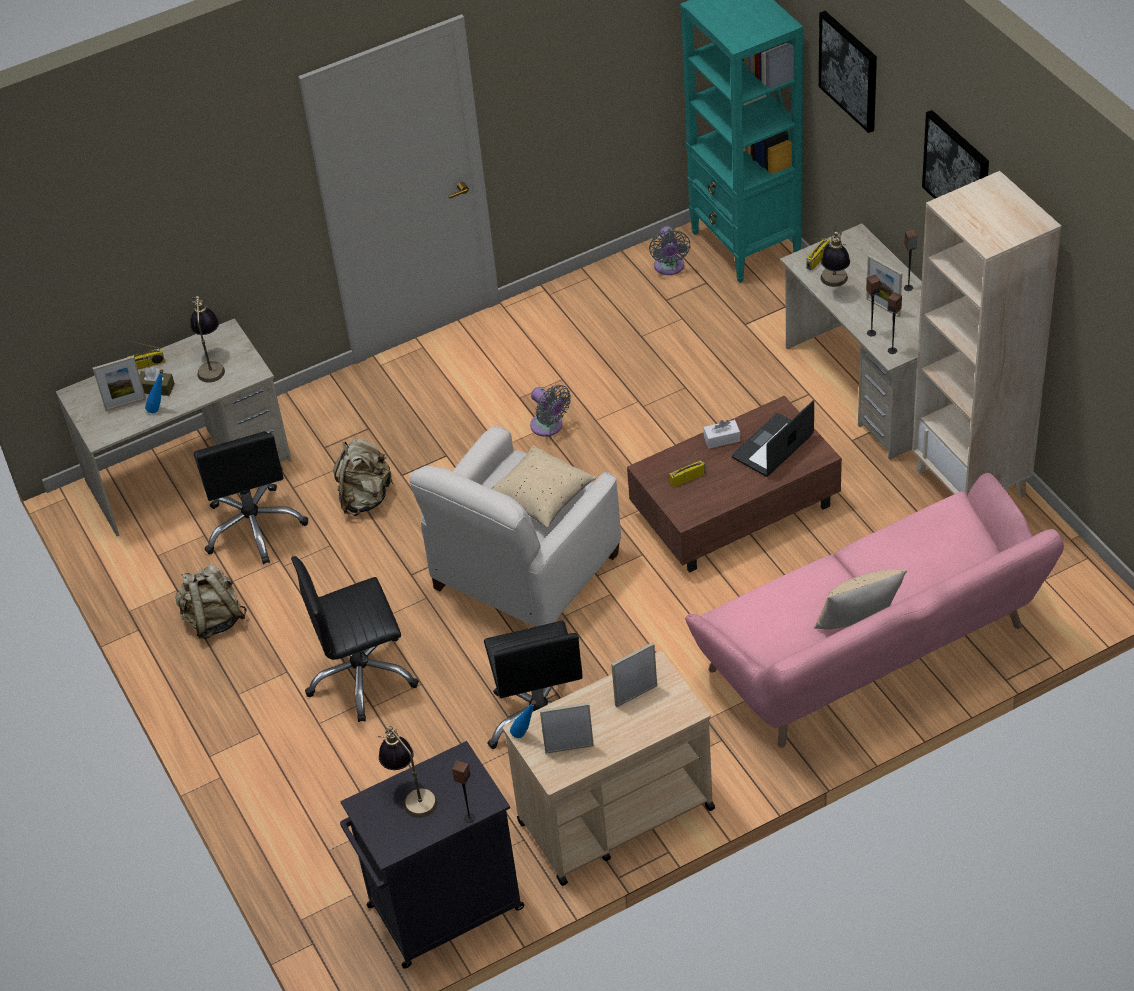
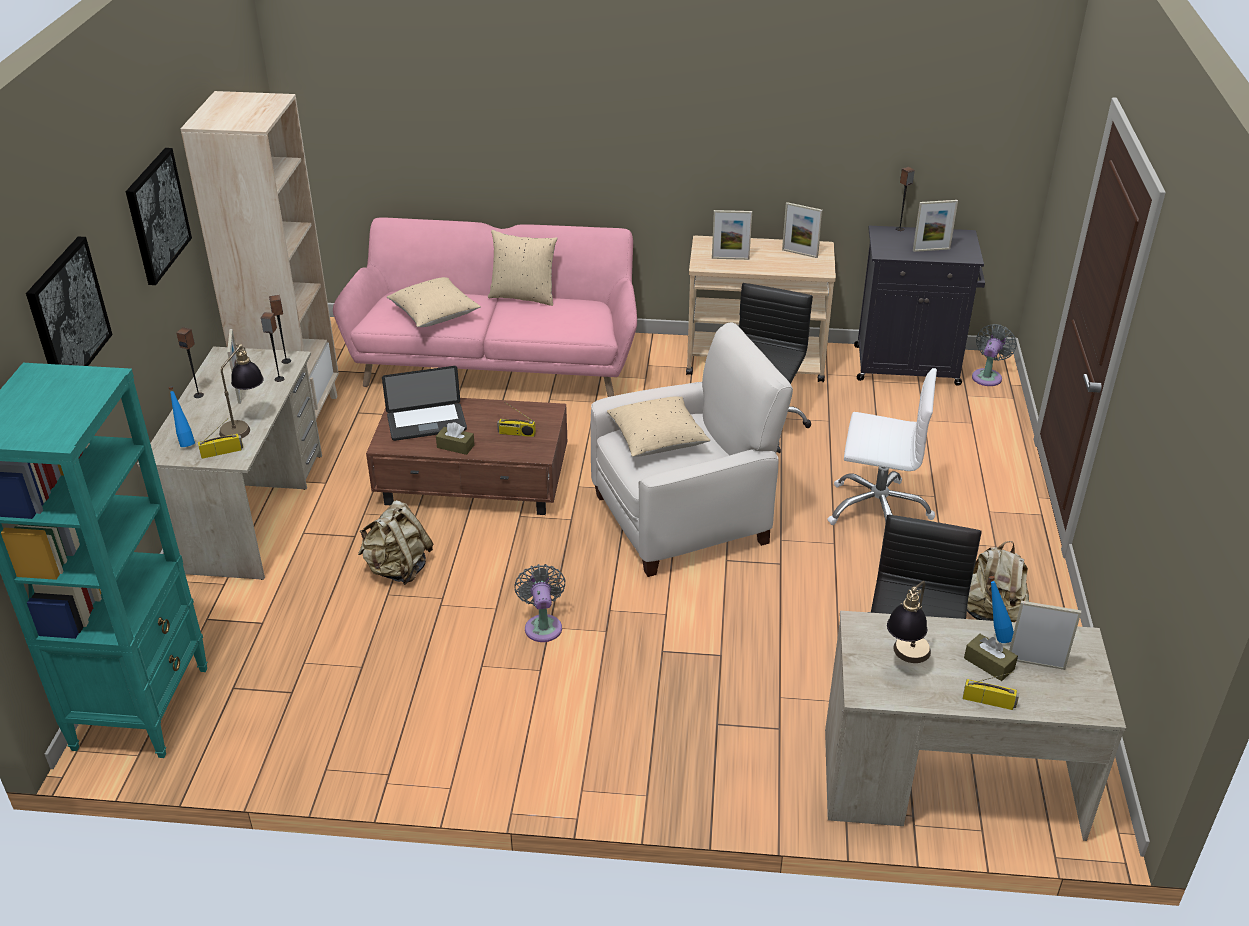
camera: 150 degrees left, 10 degrees down
black office chair [291,556,419,722] -> white office chair [827,368,937,525]
beige backpack [333,439,394,516] -> beige backpack moved to [358,500,433,585]
table lamp [378,726,437,818] -> picture frame [913,200,958,252]
blue bottle [510,700,536,738] -> blue bottle moved to [168,386,195,447]
grey fan [649,226,691,275] -> grey fan moved to [972,324,1017,386]
white tissue box [703,420,740,449] -> brown tissue box [436,422,475,455]
none -> beige pillow [387,277,481,327]

